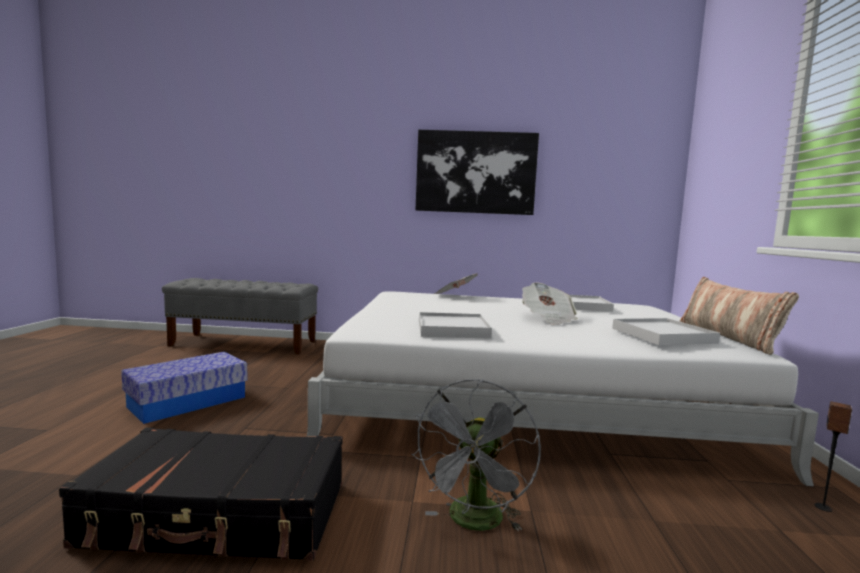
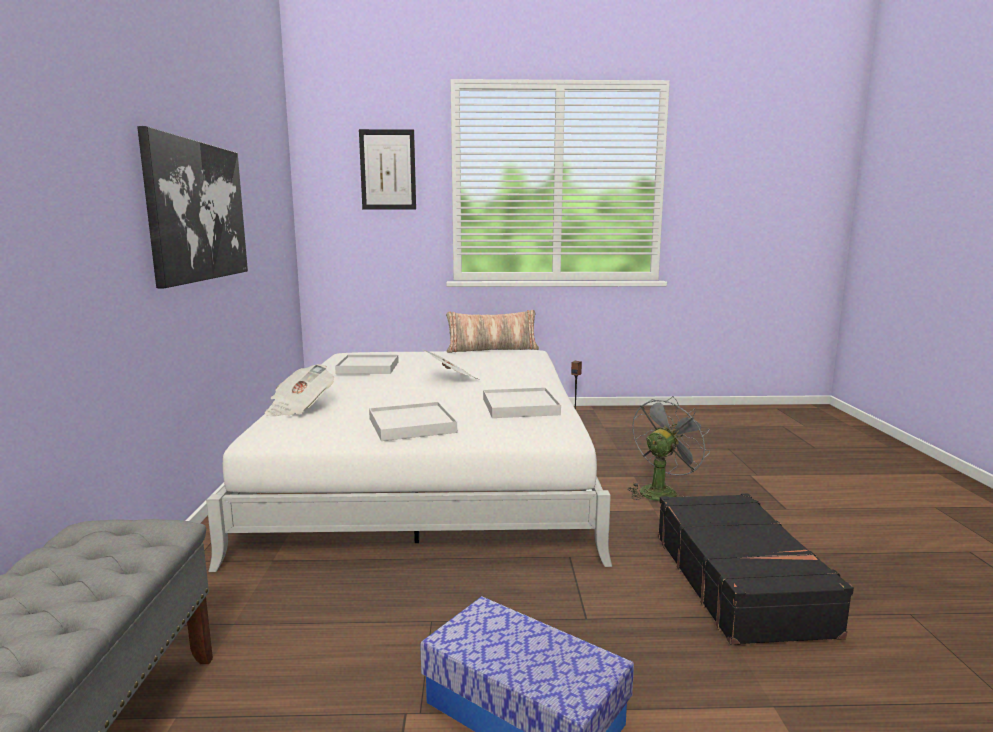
camera: 95 degrees left, 5 degrees up
grey fan [411,379,541,532] -> grey fan turned 60 degrees counterclockwise [627,396,710,501]
white tray [612,318,720,345] -> white tray moved to [369,402,457,441]
none -> picture [359,129,416,210]

